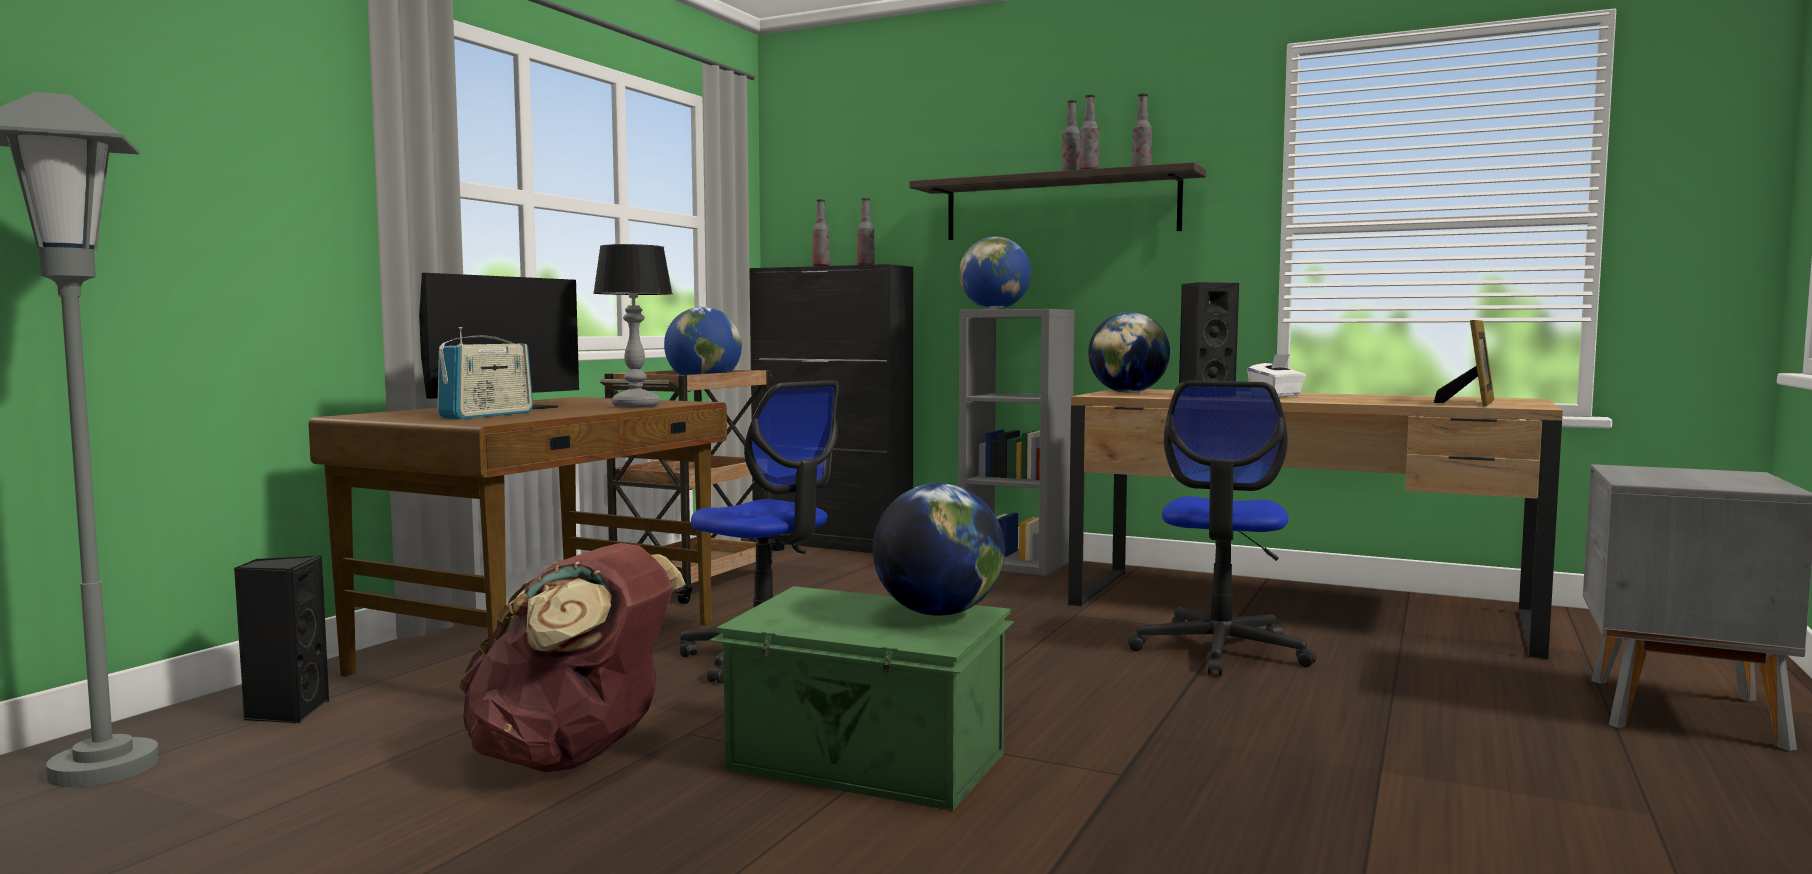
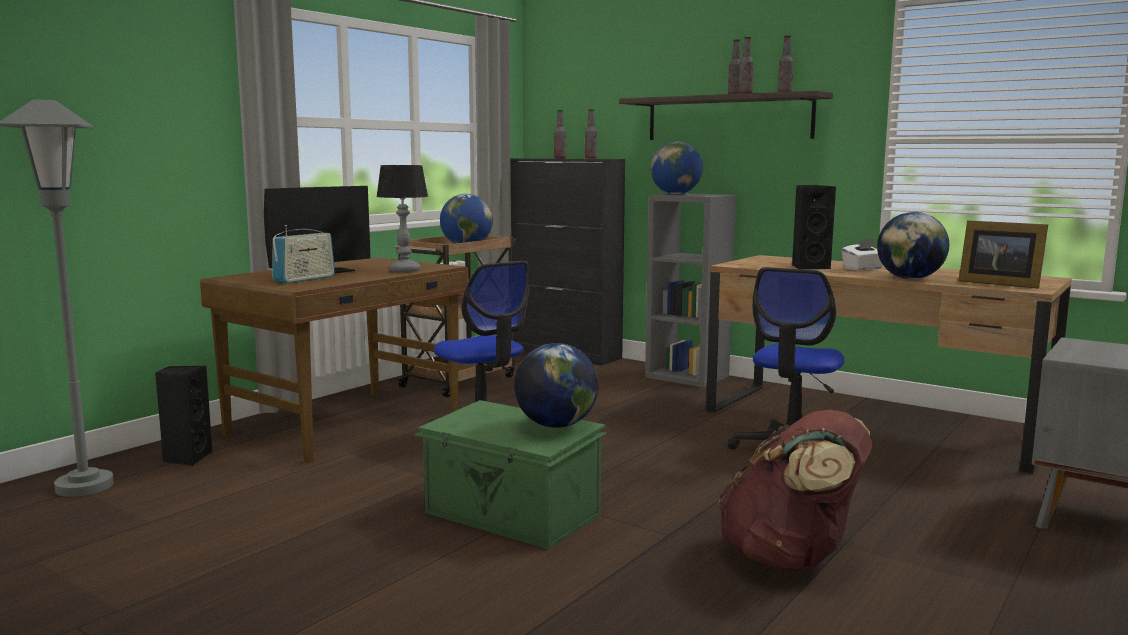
camera: 10 degrees right, 5 degrees up
brown backpack [459,543,686,772] -> brown backpack moved to [717,410,873,572]
globe [1088,312,1170,393] -> globe moved to [877,212,949,279]
picture frame [1434,320,1495,407] -> picture frame turned 90 degrees clockwise [959,220,1048,289]

